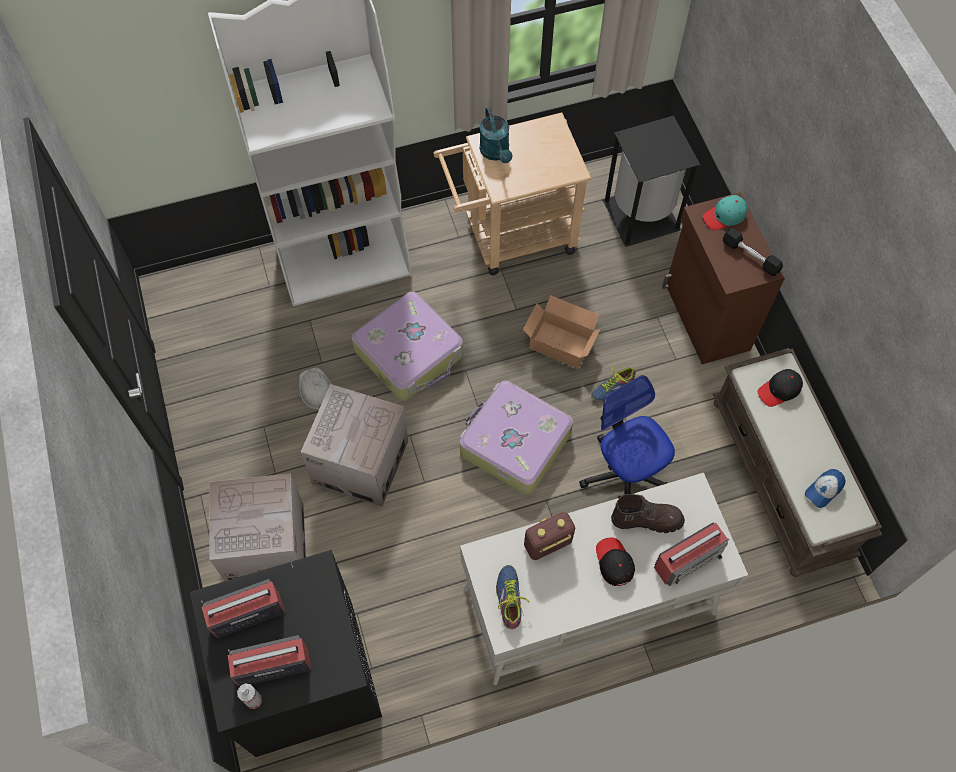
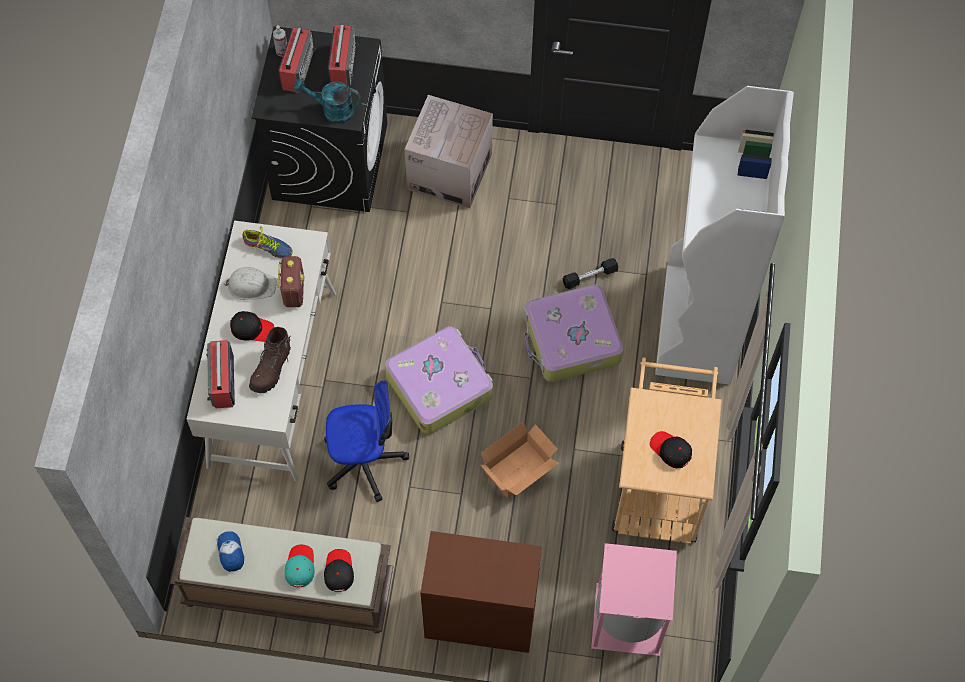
camera: 115 degrees right, 0 degrees up
white hard hat [299,367,331,409] -> white hard hat moved to [225,267,277,300]
cardboard box [301,384,408,507] -> none
turquoise watering can [480,107,512,163] -> turquoise watering can moved to [294,79,360,124]
shoe [591,362,636,402] -> none
black trash can [603,116,700,247] -> pink trash can [591,543,677,656]
turquoise cap [703,195,747,230] -> turquoise cap moved to [284,545,315,587]
black dumbbell [723,228,783,276] -> black dumbbell moved to [563,258,618,289]
none -> black cap [650,431,692,468]

